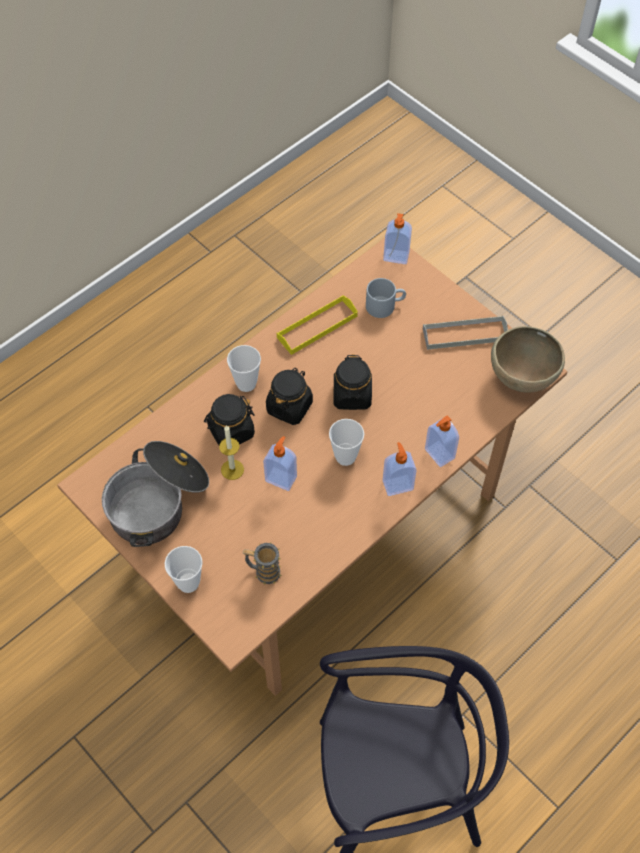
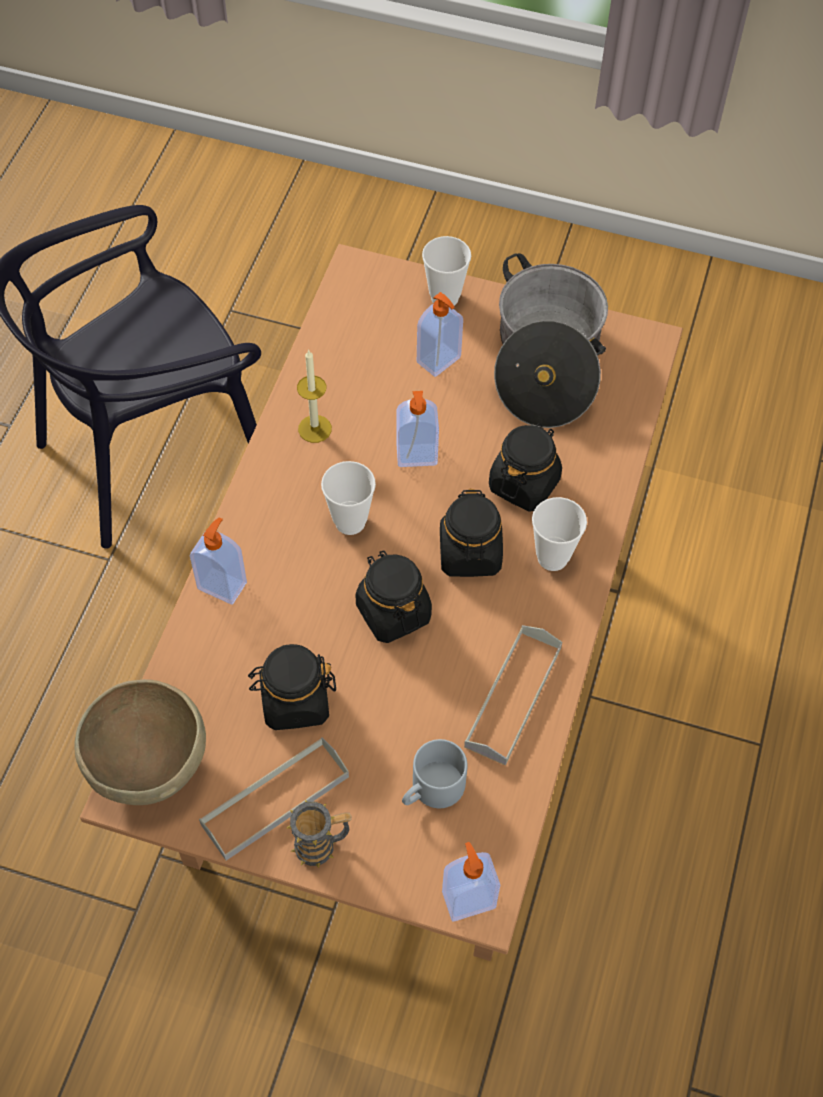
camera: 150 degrees right, 0 degrees up
candle [219,425,244,480] -> candle moved to [297,350,332,443]
mug [243,543,282,585] -> mug moved to [287,800,352,868]
yellow tray [277,295,358,355] -> grey tray [464,625,562,766]
soap dispenser [383,442,416,496] -> soap dispenser moved to [417,292,463,377]
none -> black jar [248,644,336,730]

